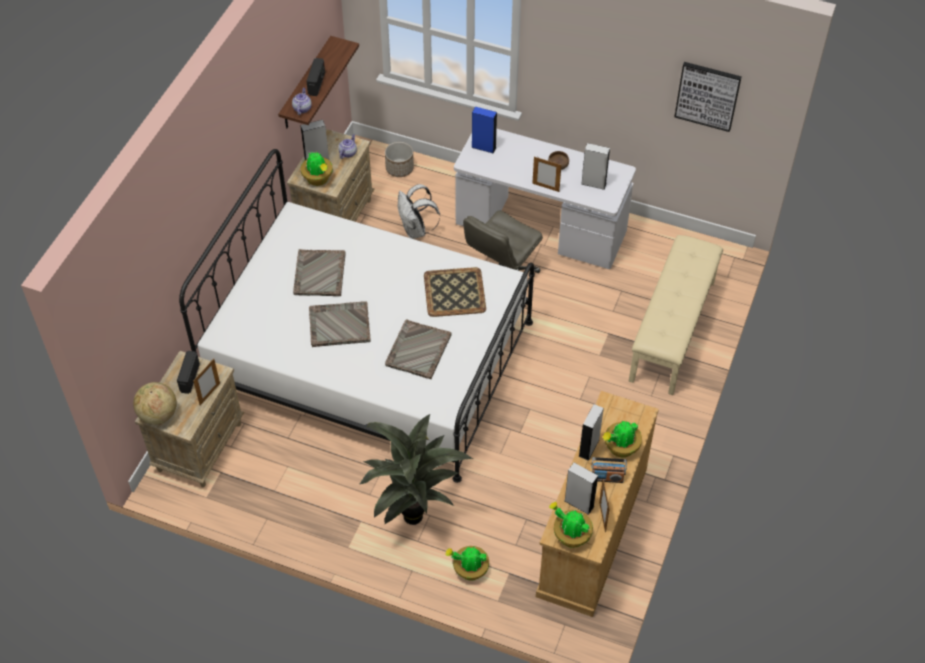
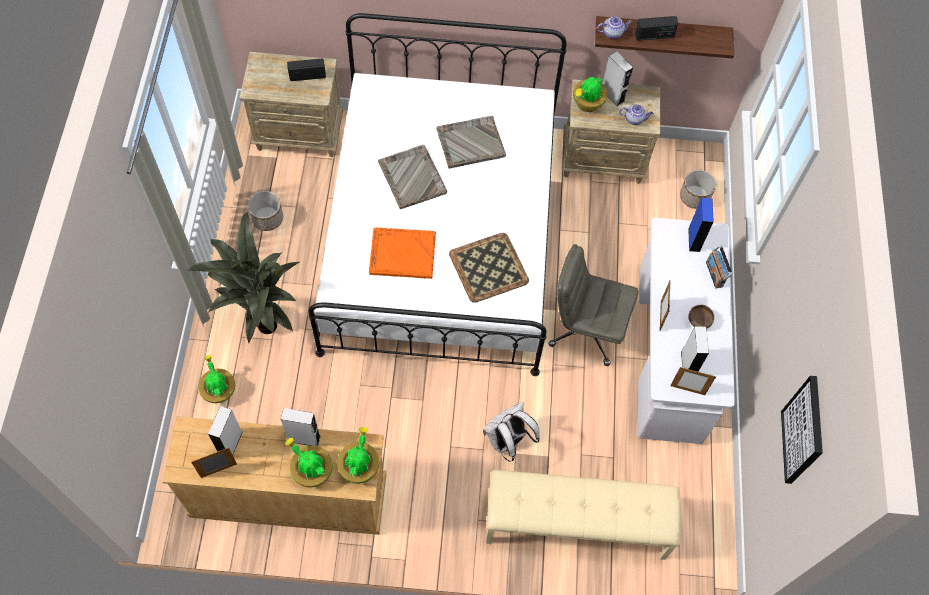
camera: 70 degrees right, 10 degrees up
globe [133,382,177,424] -> none
picture frame [193,359,220,405] -> picture frame moved to [670,367,716,395]
grey tray [385,320,451,379] -> orange tray [369,227,436,279]
white backpack [398,184,440,239] -> white backpack moved to [483,401,540,462]
potted plant [549,502,593,548] -> potted plant moved to [337,427,379,484]
radio [591,457,627,483] -> radio moved to [706,245,733,288]
none -> planter [248,191,283,231]

